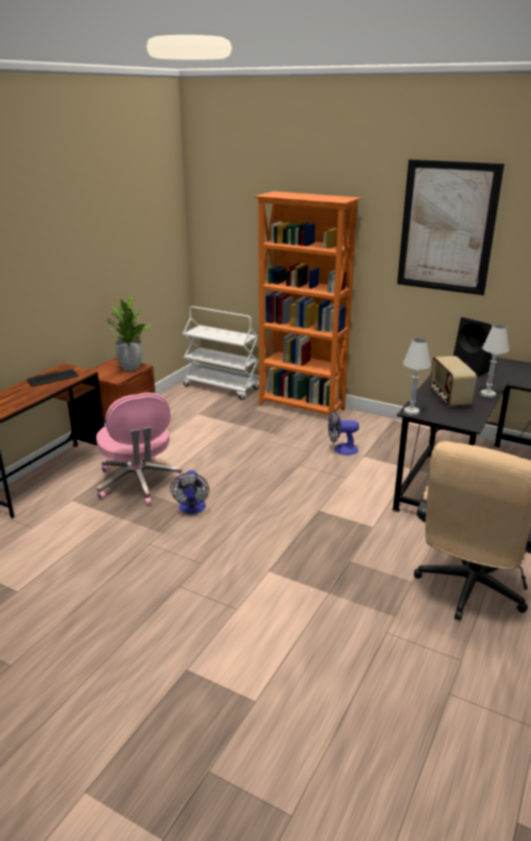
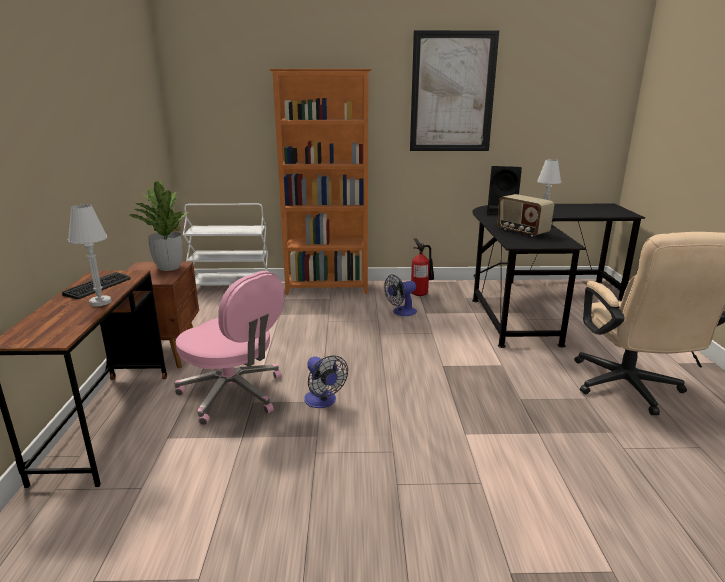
camera: 30 degrees left, 5 degrees down
white table lamp [403,338,431,415] -> white table lamp moved to [68,204,112,306]
none -> fire extinguisher [411,238,434,296]

